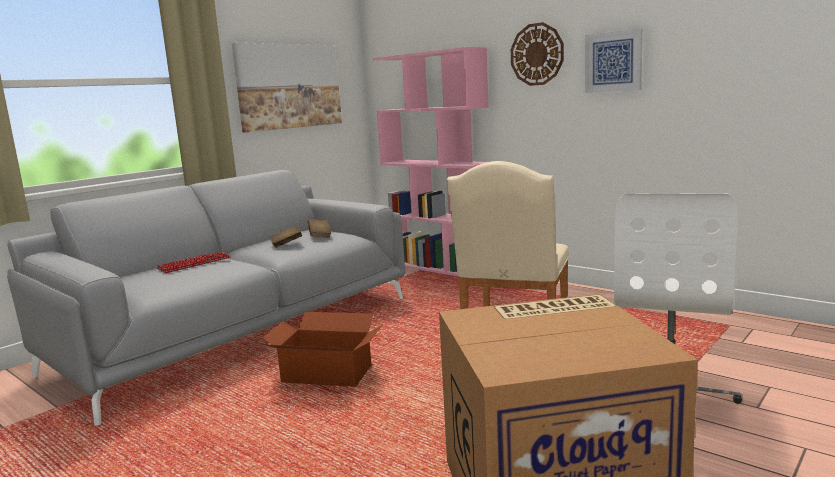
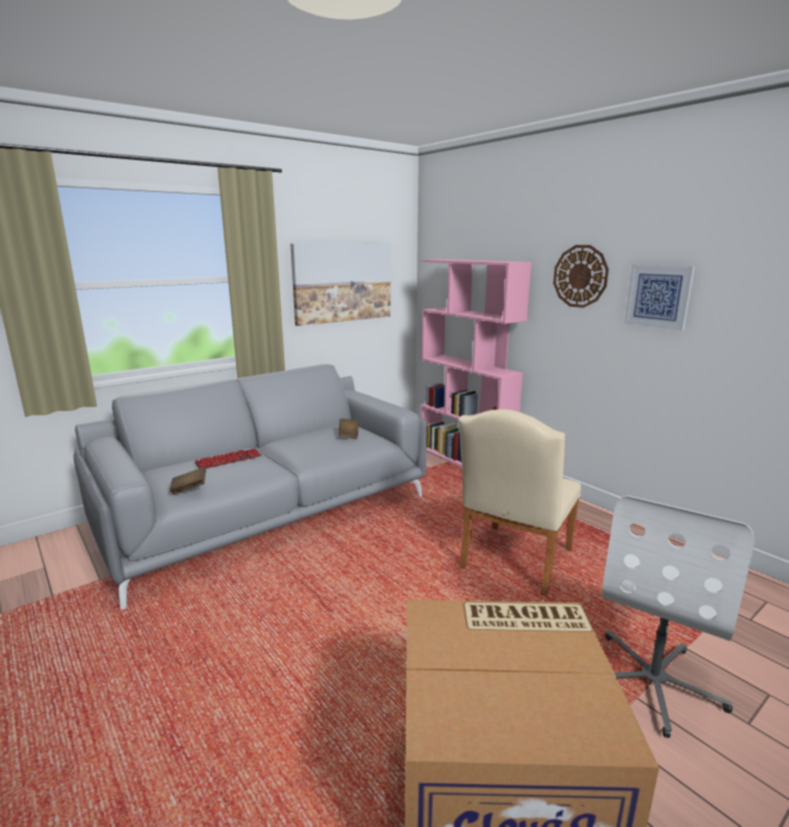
camera: 10 degrees right, 5 degrees up
cardboard box [262,312,382,387] -> none
brown book [269,225,303,248] -> brown book moved to [169,467,206,495]

